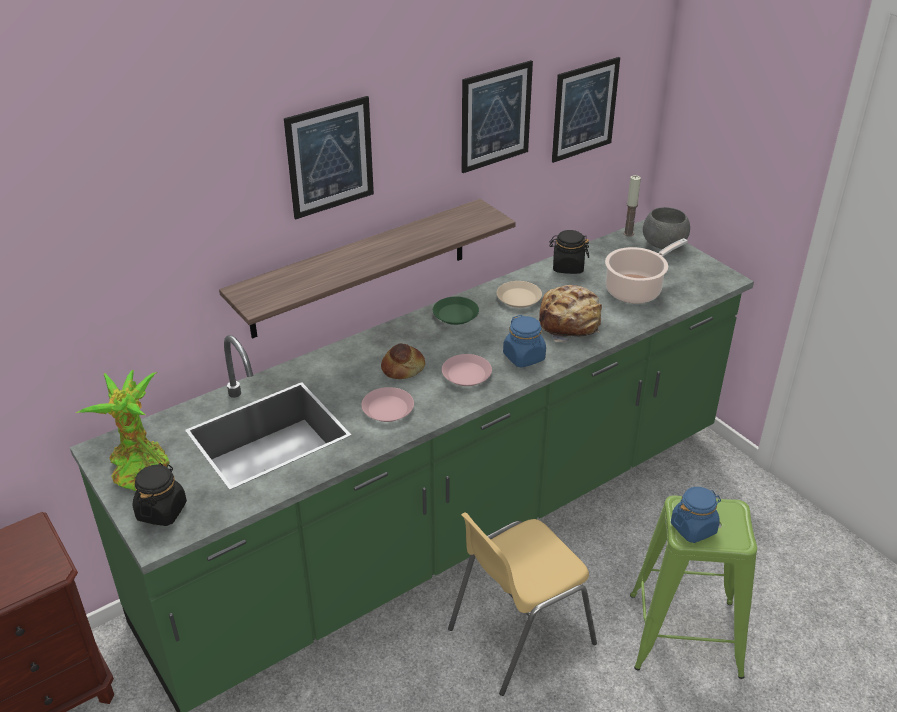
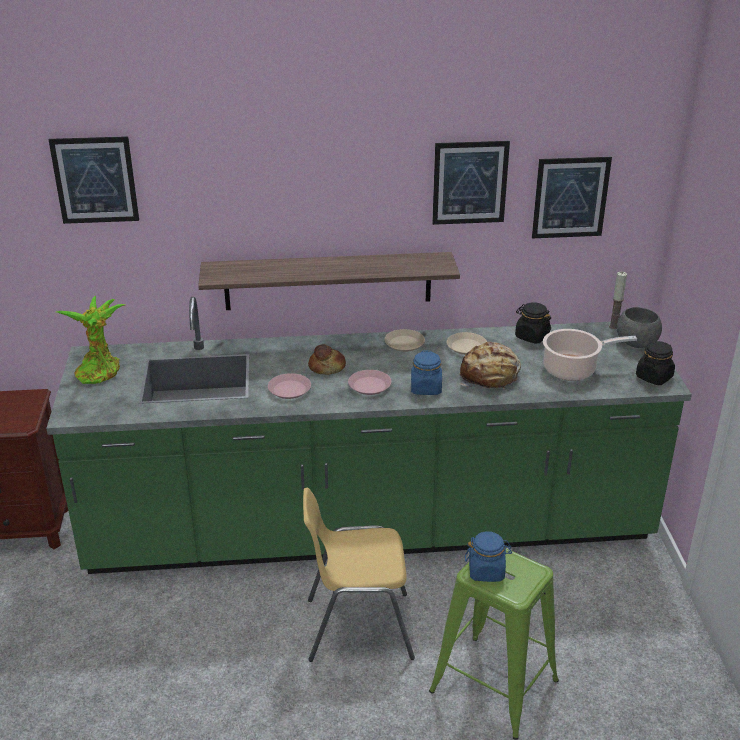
camera: 30 degrees right, 5 degrees down
black jar [133,463,187,526] -> black jar moved to [636,341,675,385]
picture [284,96,374,219] -> picture moved to [49,136,139,224]
green plate [433,297,479,325] -> beige plate [384,329,425,352]

